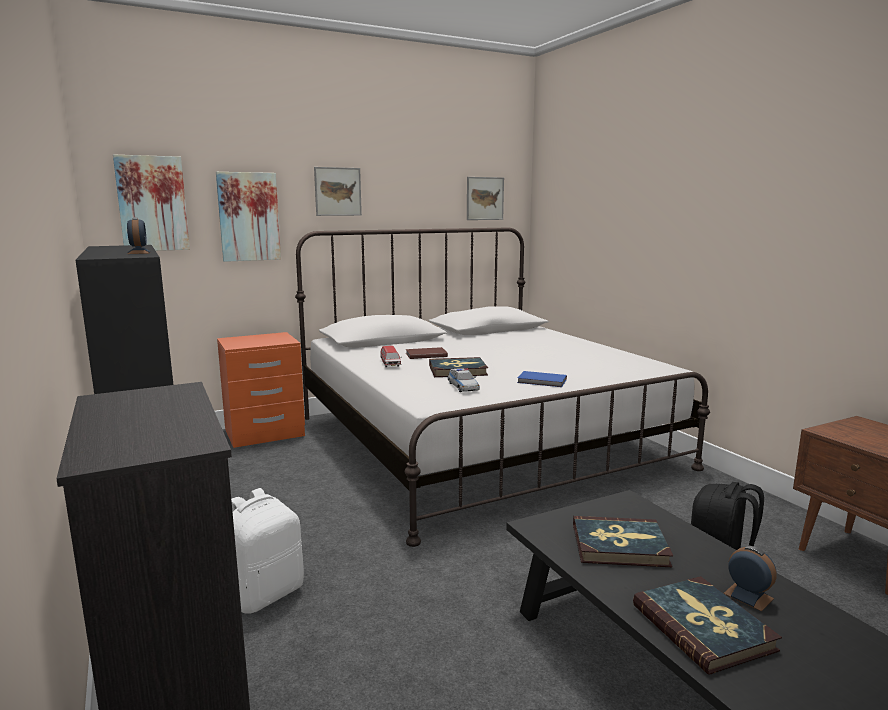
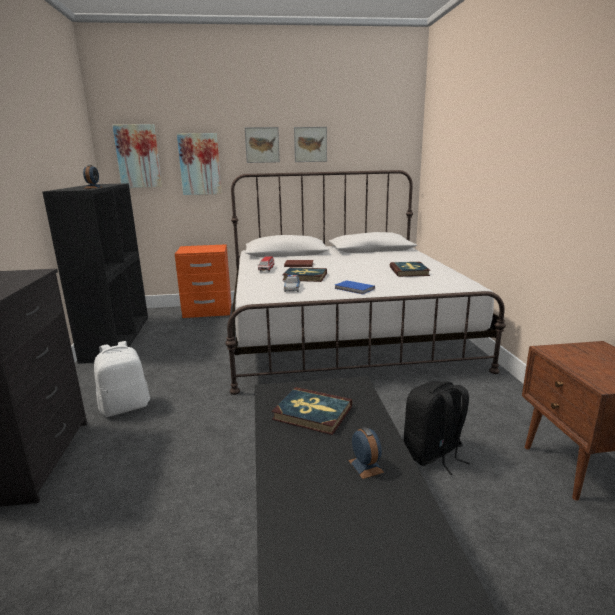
camera: 20 degrees right, 5 degrees up
picture [467,177,504,220] -> picture moved to [294,127,327,162]
book [633,576,782,675] -> book moved to [390,262,430,277]

